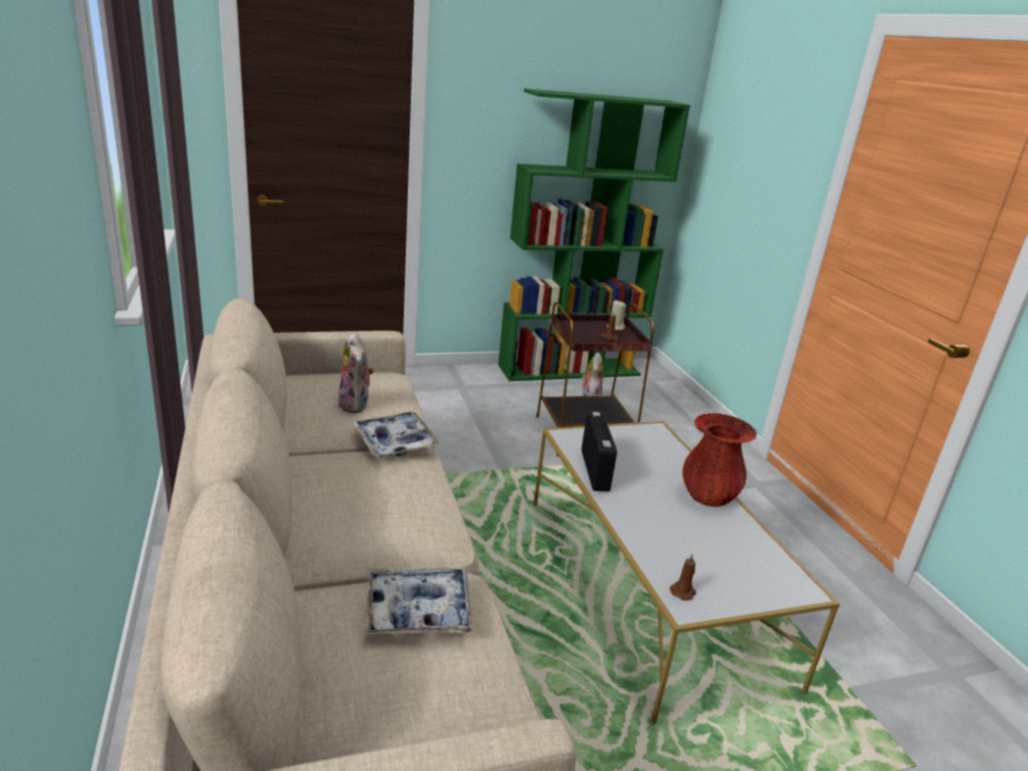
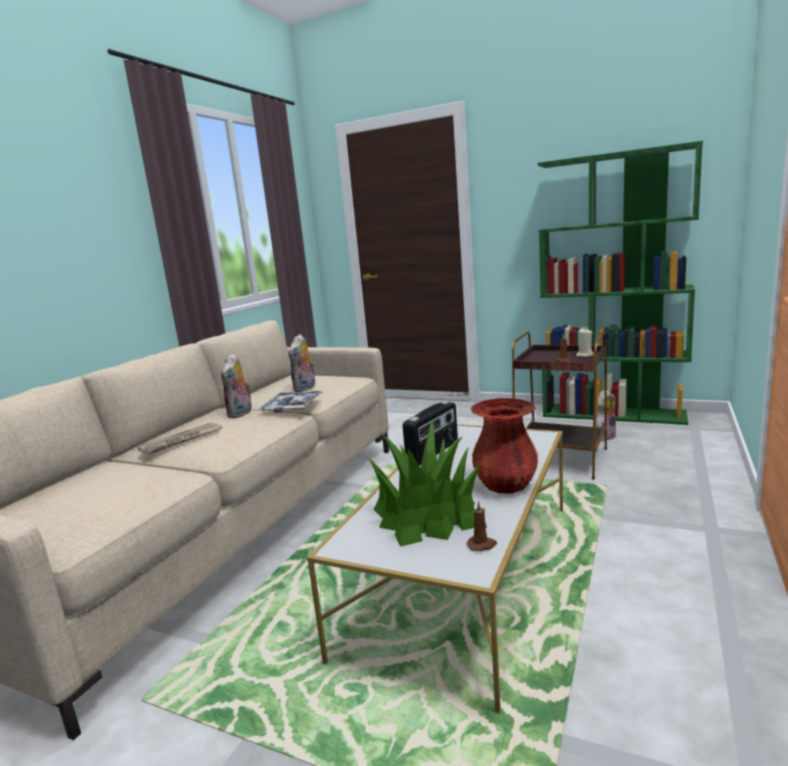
camera: 45 degrees right, 10 degrees down
tray [364,567,472,634] -> none
brown candle [670,554,696,600] -> brown candle moved to [467,501,497,551]
none -> newspaper [138,422,222,455]
none -> plush toy [221,353,252,418]
none -> potted plant [368,419,481,547]

